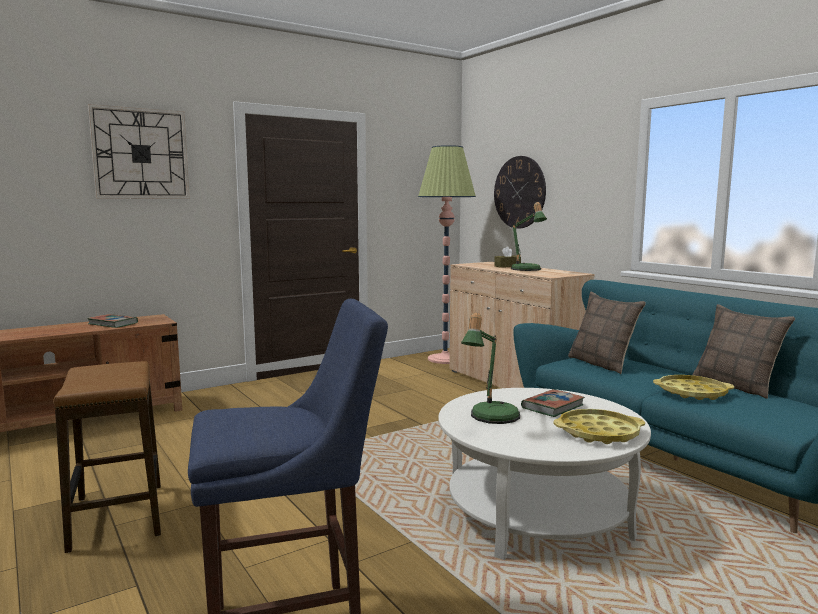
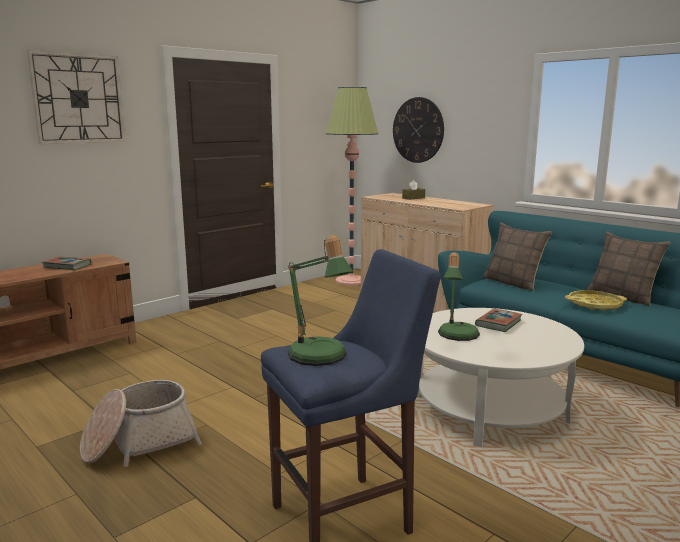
camera: 10 degrees left, 5 degrees up
stool [53,361,161,553] -> basket [80,380,202,467]
table lamp [511,202,547,271] -> table lamp moved to [288,235,354,366]
yellow tray [553,409,645,444] -> none

